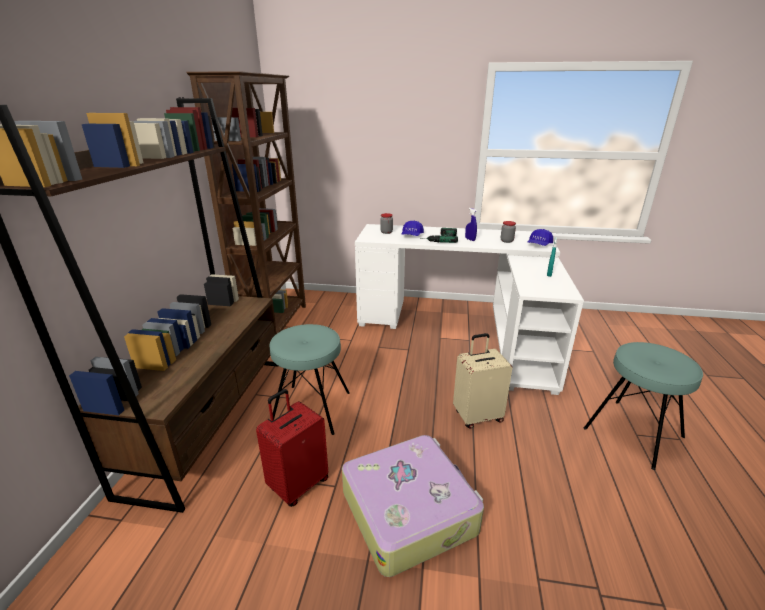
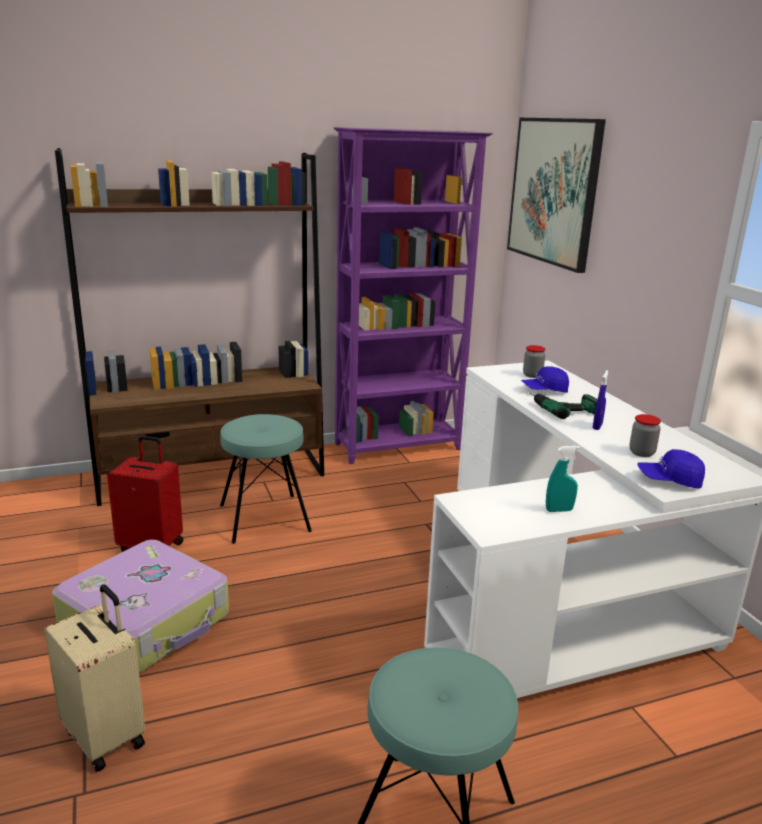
camera: 60 degrees right, 5 degrees down
brown bookcase [186,71,306,333] -> purple bookcase [334,127,493,464]
beige suitcase [453,333,513,428] -> beige suitcase moved to [44,584,145,772]
none -> picture [507,118,606,273]

